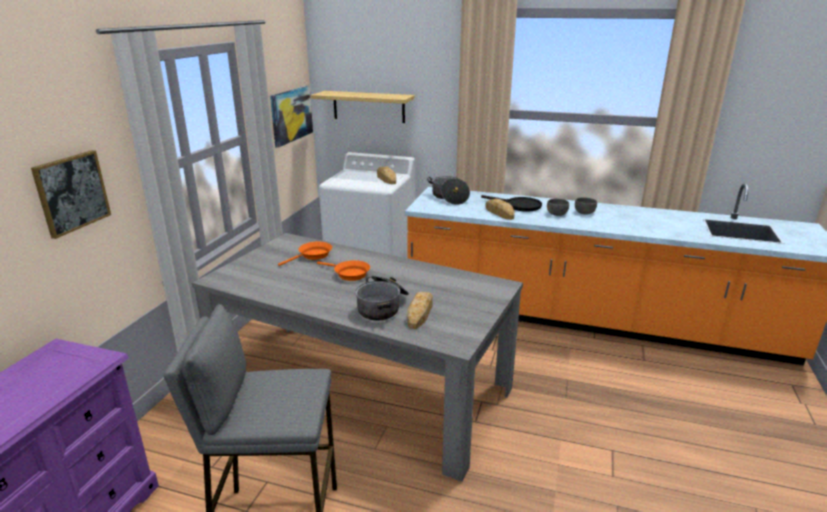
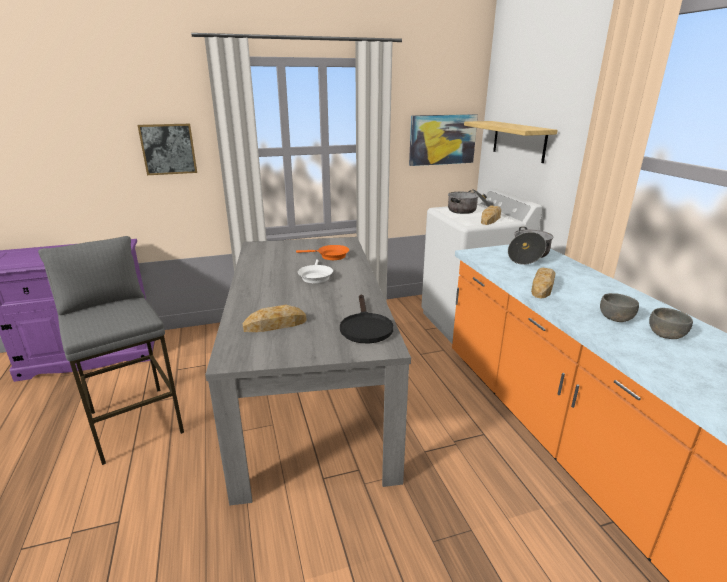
camera: 55 degrees right, 0 degrees up
orange frying pan [317,260,370,281] -> white frying pan [298,259,333,283]
cooking pot [355,276,409,321] -> cooking pot moved to [448,188,489,214]
black frying pan [481,195,542,212] -> black frying pan moved to [340,295,393,344]

